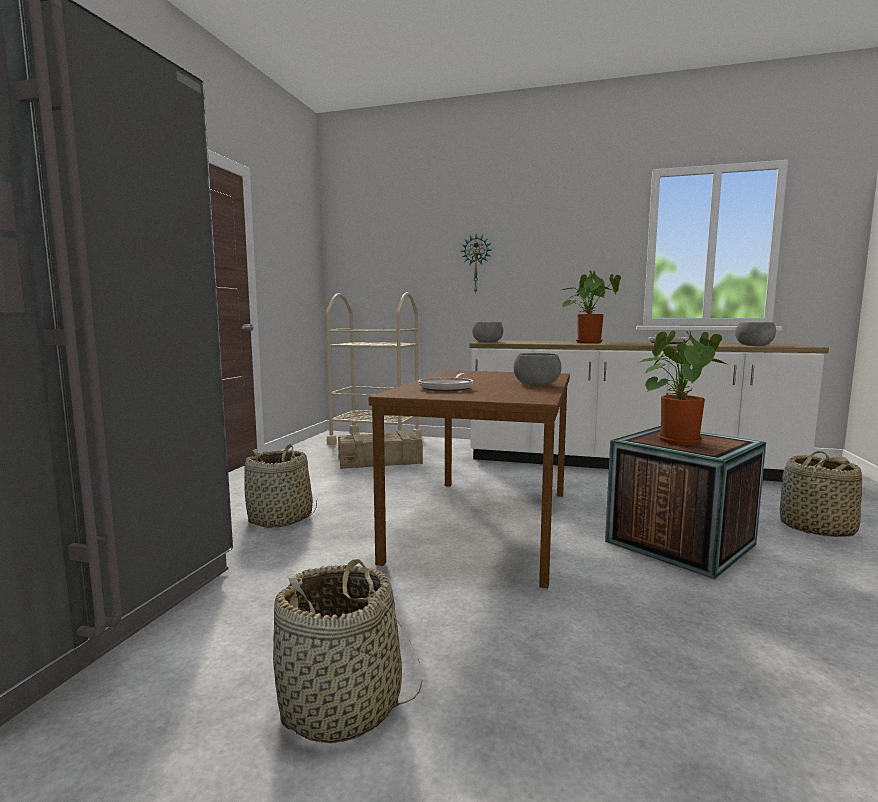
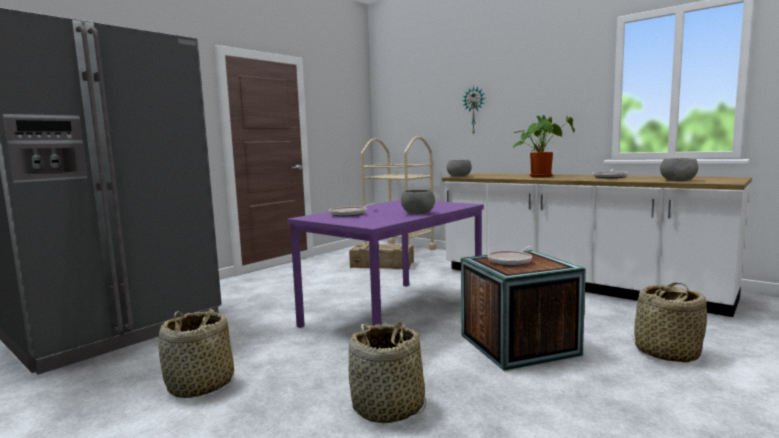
camera: 25 degrees right, 0 degrees up
basket [244,444,317,528] -> basket moved to [349,322,426,423]
brown dining table [369,370,570,588] -> purple dining table [287,200,484,328]
potted plant [641,331,729,445] -> frying pan [488,246,532,266]

